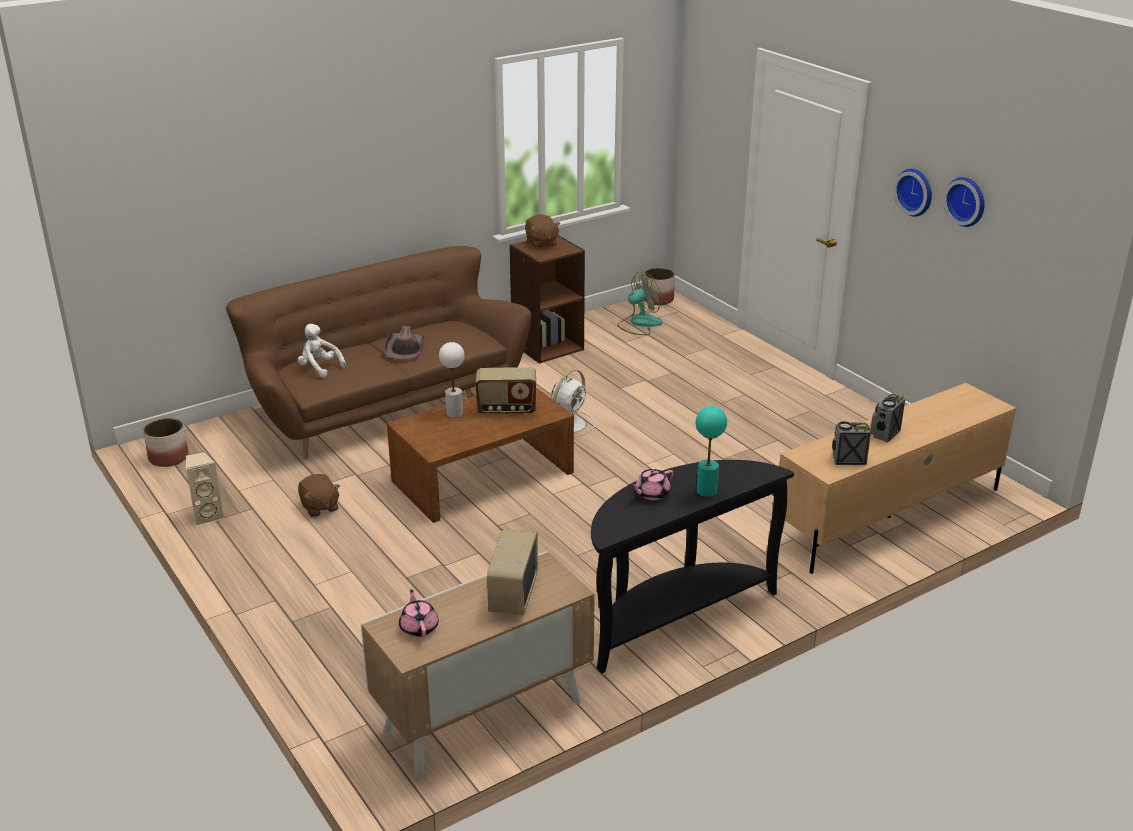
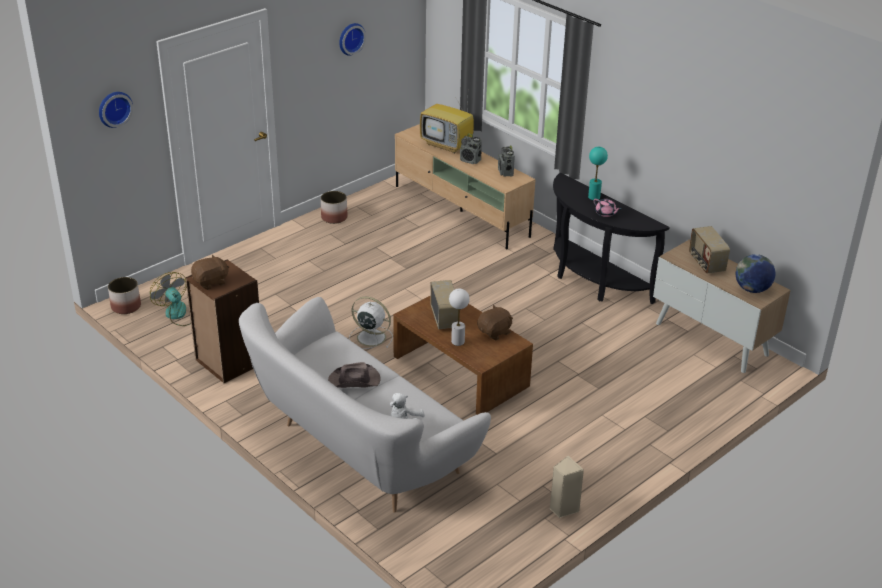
camera: 100 degrees left, 5 degrees up
planter [143,418,188,467] -> planter moved to [321,191,348,224]
brown sofa [226,246,532,459] -> white sofa [239,297,491,513]
brown plush toy [298,474,340,517] -> brown plush toy moved to [477,305,513,340]
pink teapot [399,589,439,637] -> globe [736,254,775,293]
radio [487,529,538,615] -> radio turned 75 degrees clockwise [689,226,730,273]
wall clock [893,169,932,217] -> wall clock moved to [99,92,133,128]
none -> television [420,100,474,154]

